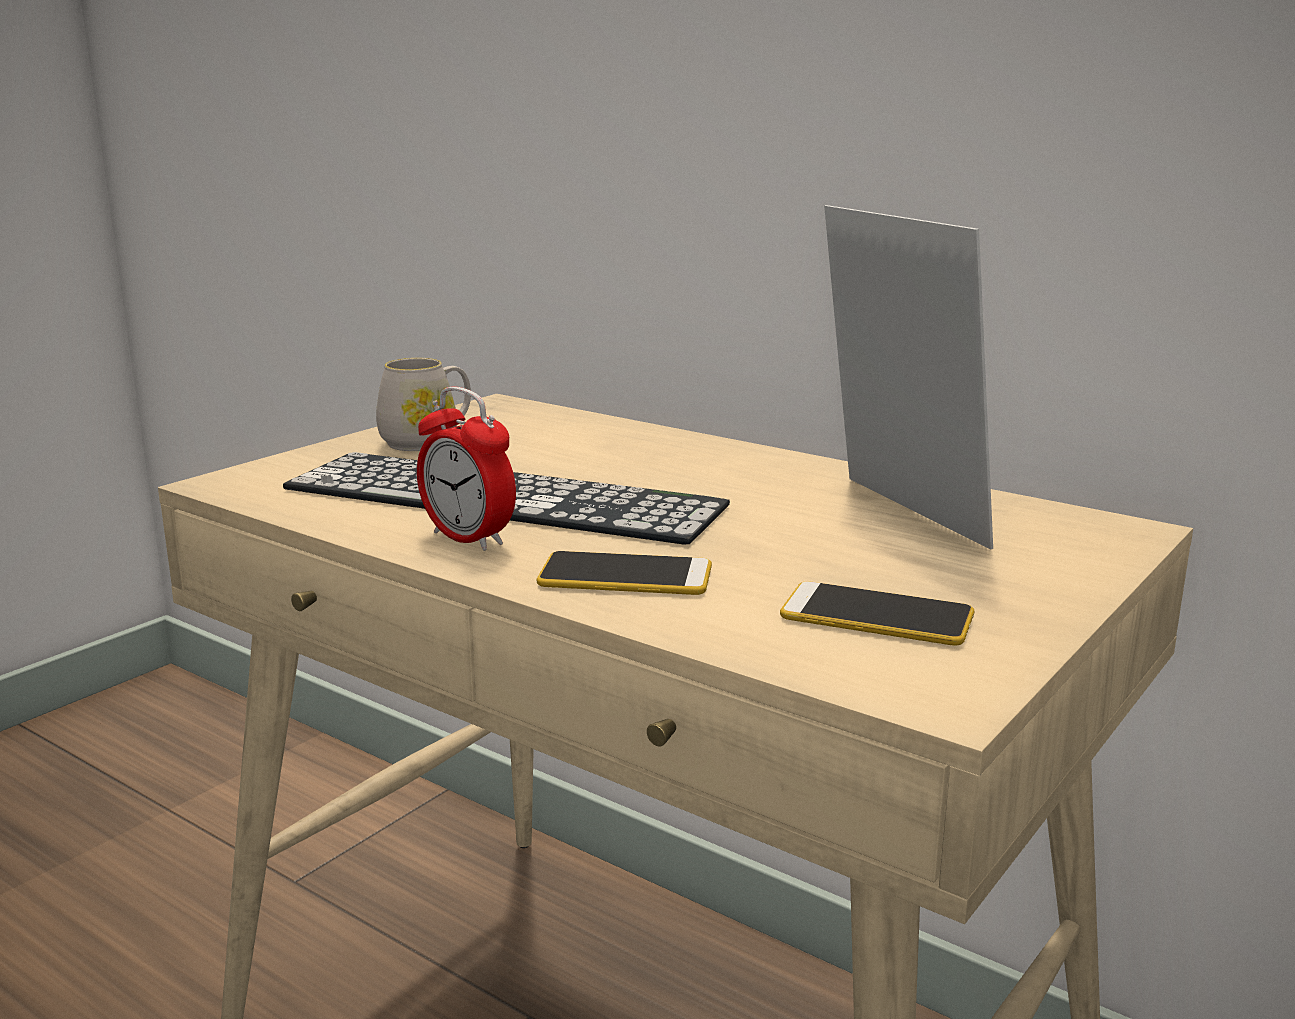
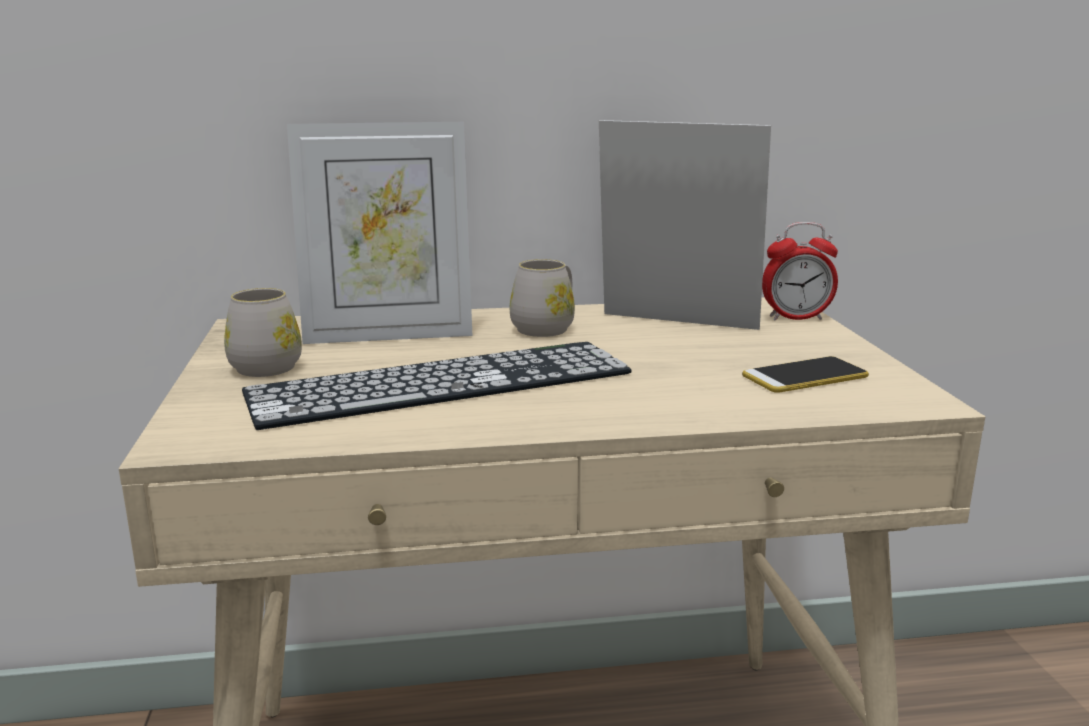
camera: 45 degrees left, 0 degrees up
alarm clock [417,387,516,551] -> alarm clock moved to [762,222,838,321]
phone [537,551,712,595] -> none
none -> picture frame [287,122,472,344]
none -> white mug [510,259,575,337]

